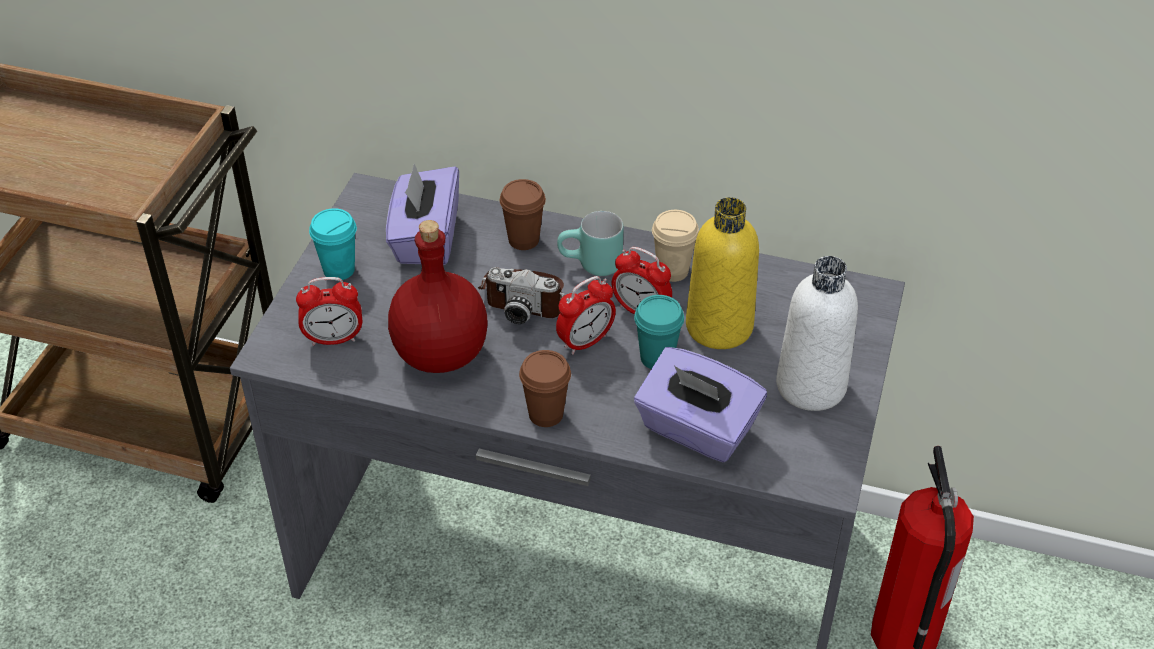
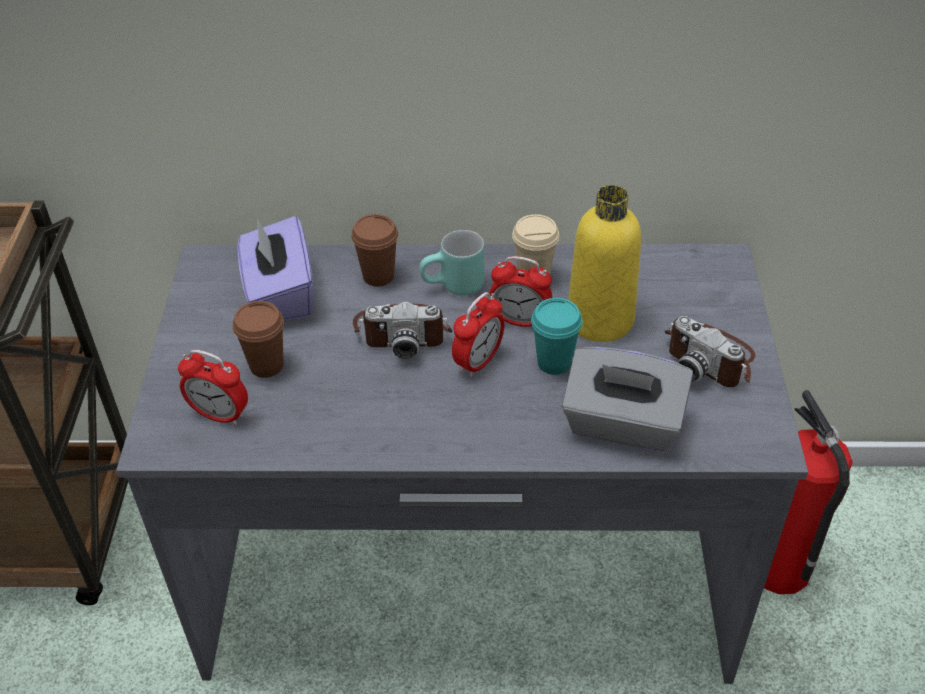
camera: 15 degrees left, 0 degrees up
alarm clock [296,277,362,346] -> alarm clock turned 45 degrees clockwise [178,350,248,426]
turquoise cup [309,208,357,281] -> none
red bottle [388,220,488,373] -> none
brown cup [519,350,571,427] -> brown cup moved to [233,301,284,378]
purple tissue box [634,347,767,462] -> grey tissue box [562,347,693,452]
white bottle [776,256,858,411] -> camera [664,316,755,387]

